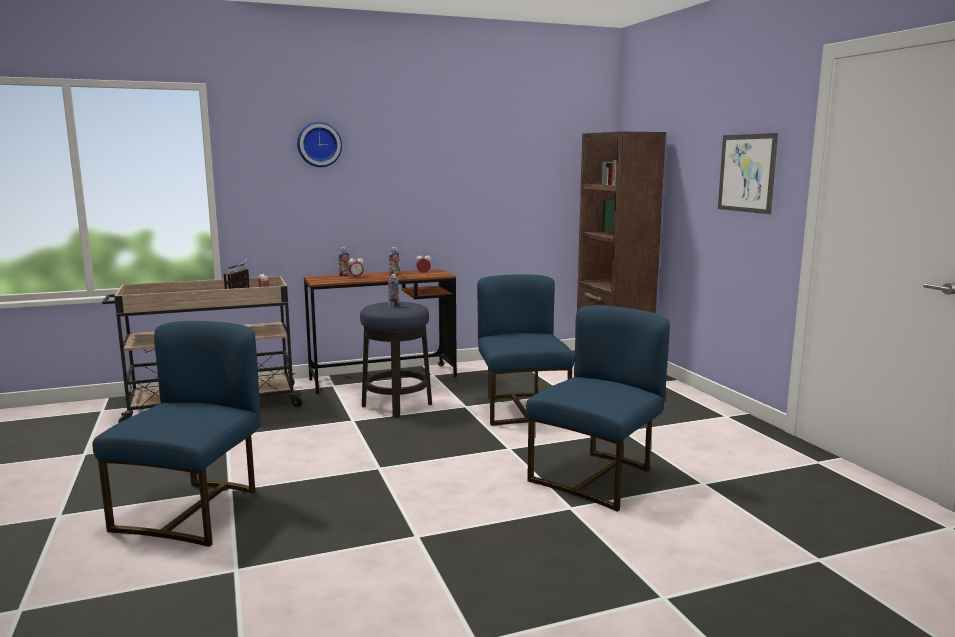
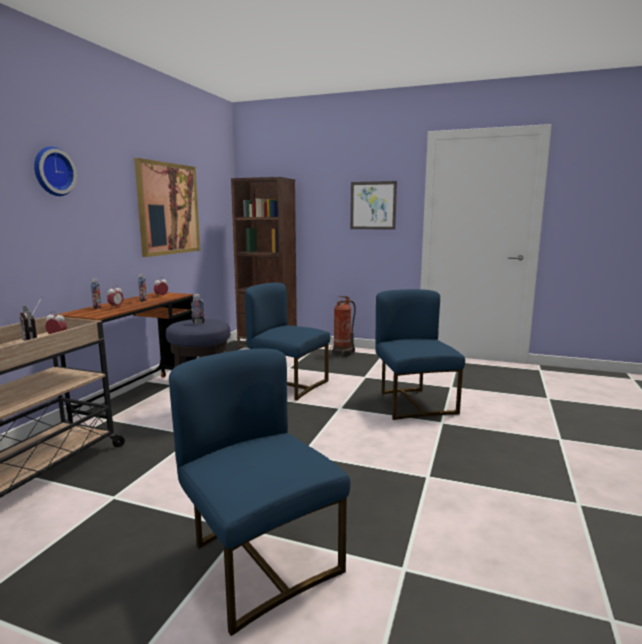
camera: 50 degrees left, 0 degrees up
none -> picture [134,158,200,257]
none -> fire extinguisher [330,296,356,357]

